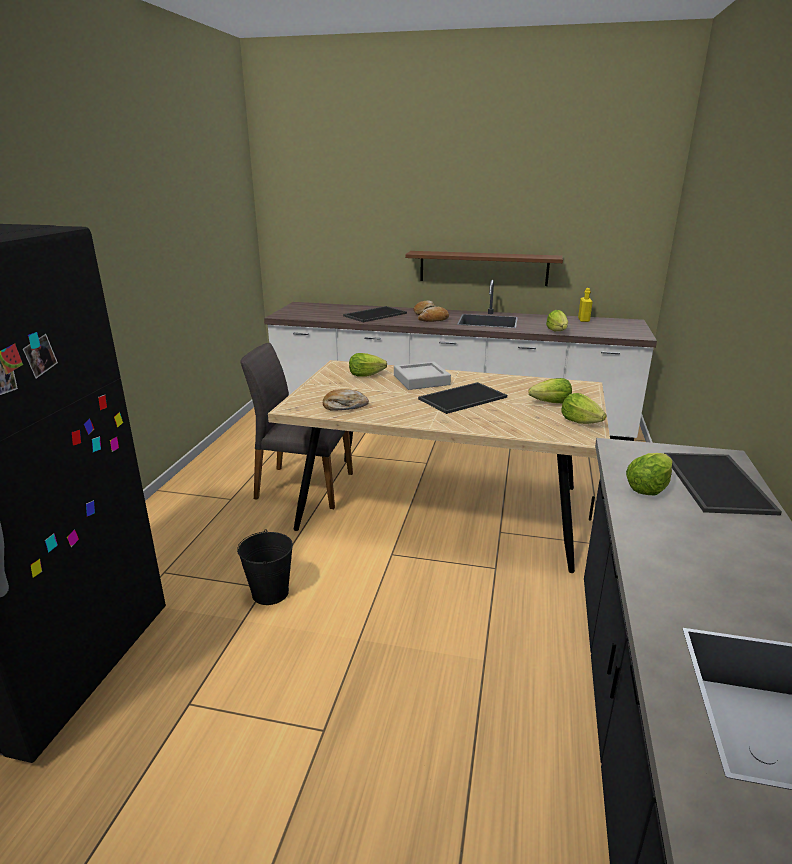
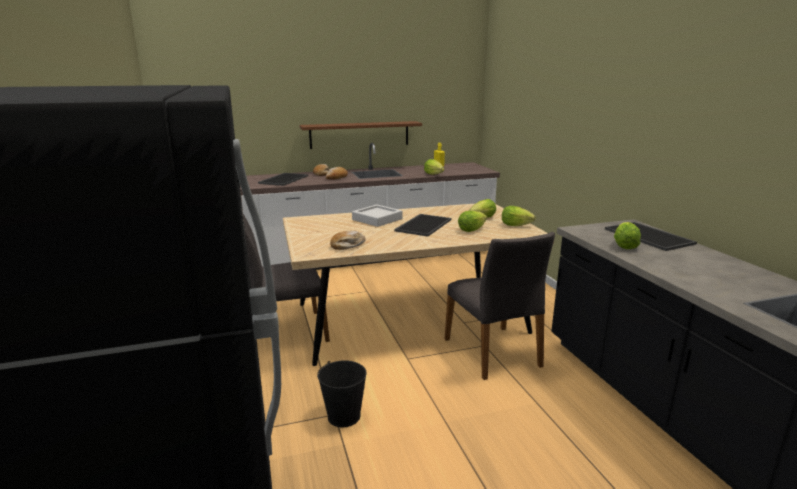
camera: 30 degrees left, 5 degrees down
lettuce [349,353,387,377] -> lettuce moved to [458,211,487,232]
none -> grey chair [445,232,555,380]

